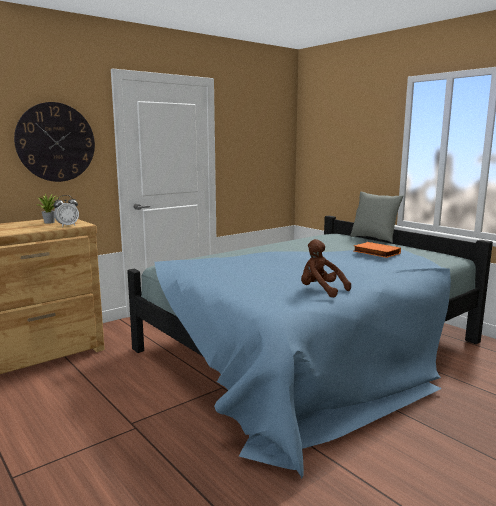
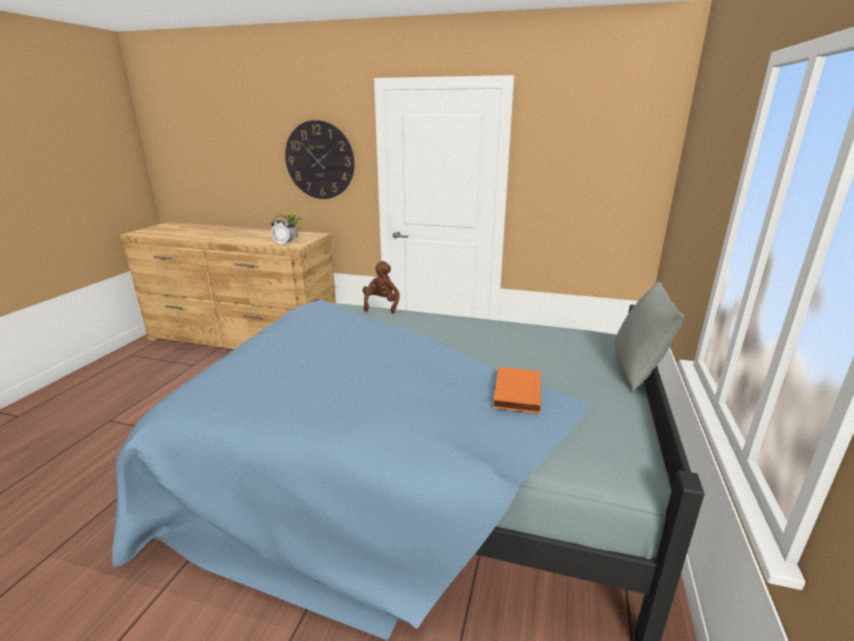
camera: 55 degrees right, 10 degrees up
brown plush toy [301,239,351,297] -> brown plush toy moved to [363,261,400,313]

